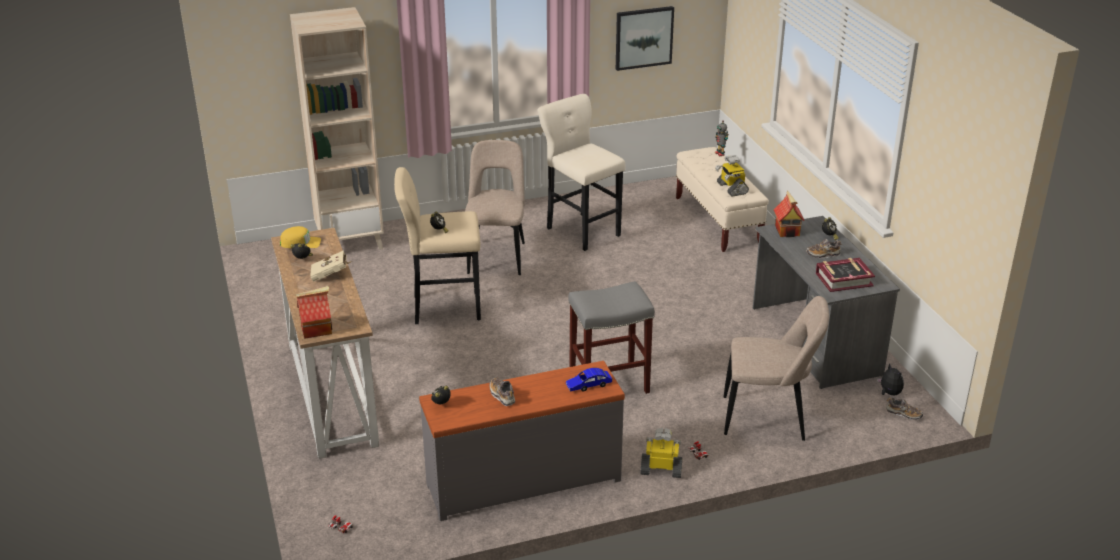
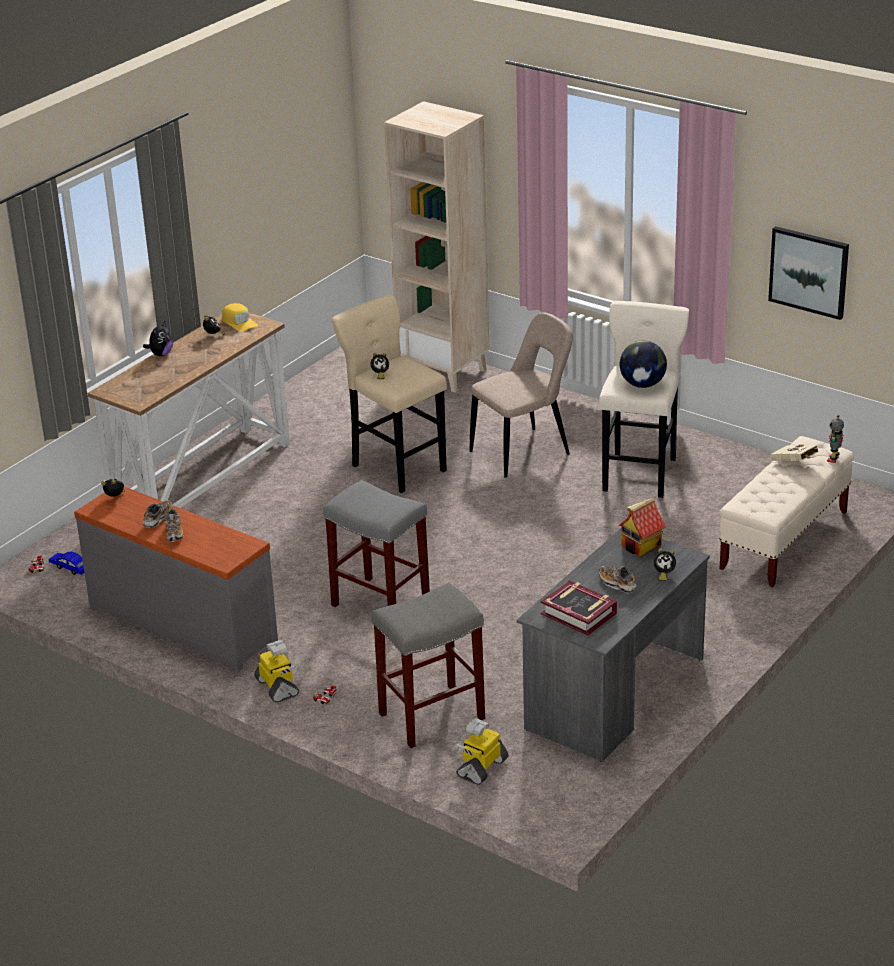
camera: 55 degrees right, 0 degrees up
toy house [296,286,332,339] -> none
beige book [310,250,352,282] -> beige book moved to [771,445,819,461]
blue toy car [566,368,612,392] -> blue toy car moved to [49,552,84,575]
toy robot [715,155,749,196] -> toy robot moved to [452,718,509,785]
beige chair [724,296,829,441] -> grey stool [371,583,485,748]
plush toy [877,364,904,395] -> plush toy moved to [143,322,173,356]
shoe [886,397,923,420] -> shoe moved to [164,508,184,542]
none -> globe [620,341,667,388]

